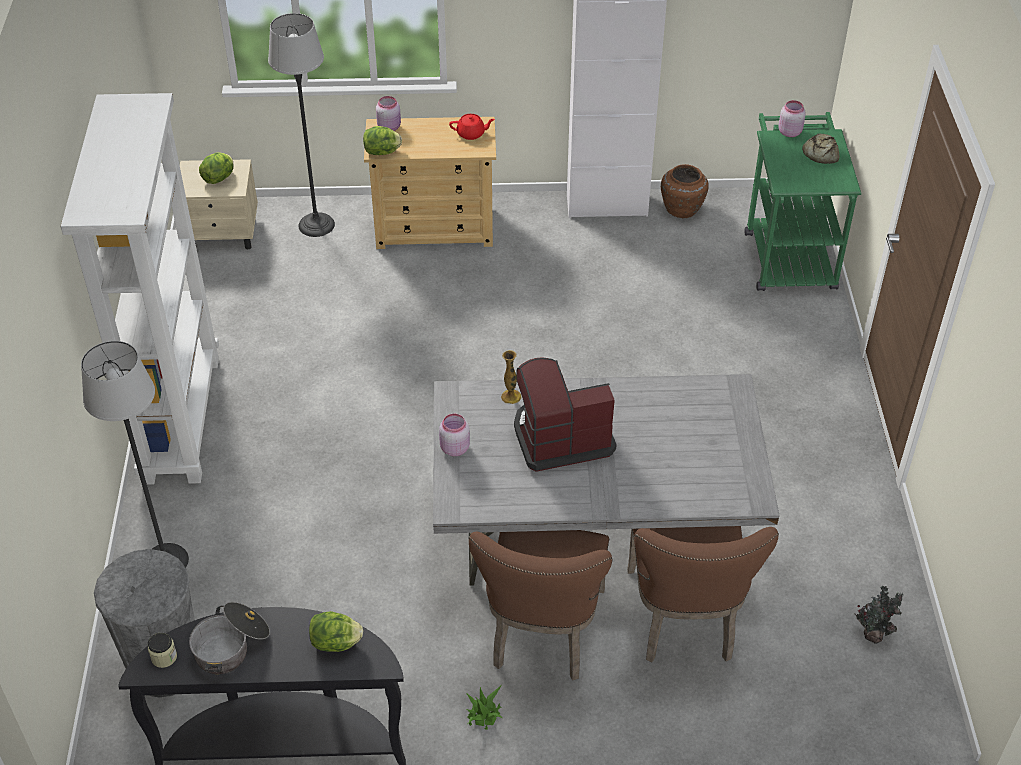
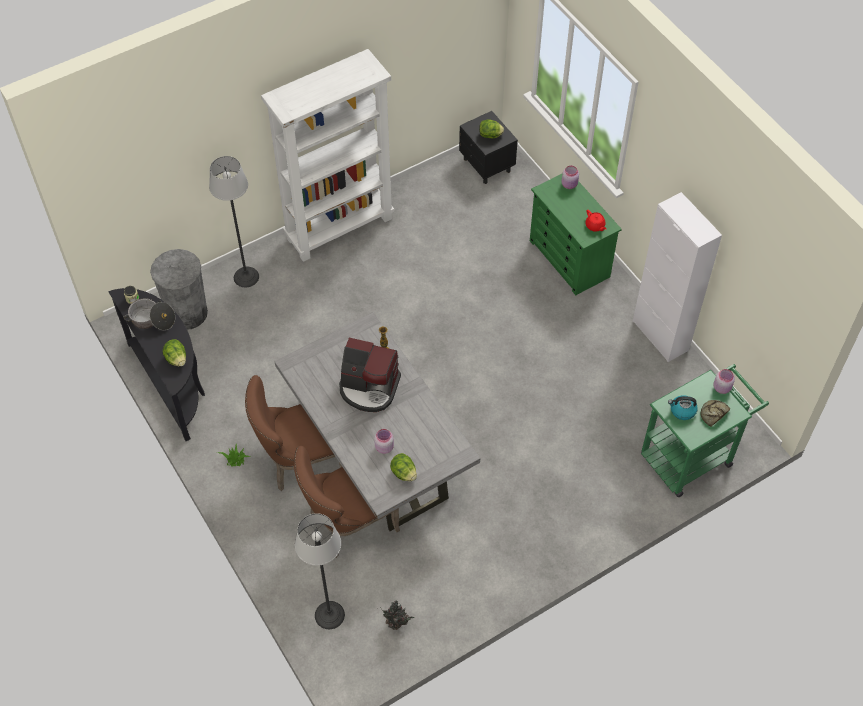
camera: 60 degrees right, 10 degrees up
beige nightstand [180,159,258,249] -> black nightstand [459,111,518,184]
floor lamp [268,13,335,237] -> floor lamp moved to [295,513,345,629]
lettuce [363,126,402,155] -> lettuce moved to [390,453,417,481]
beige dresser [364,117,496,249] -> green dresser [530,174,622,295]
pink jar [439,414,470,456] -> pink jar moved to [374,429,394,454]
coffee machine [514,357,617,472] -> coffee machine turned 150 degrees clockwise [339,338,401,412]
brown vase [661,164,709,218] -> none
none -> kettle [668,395,698,420]

